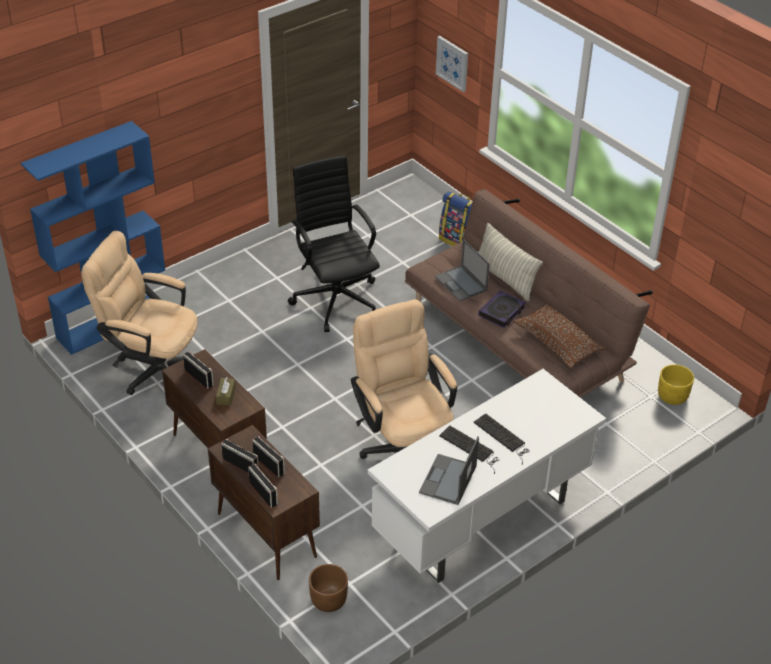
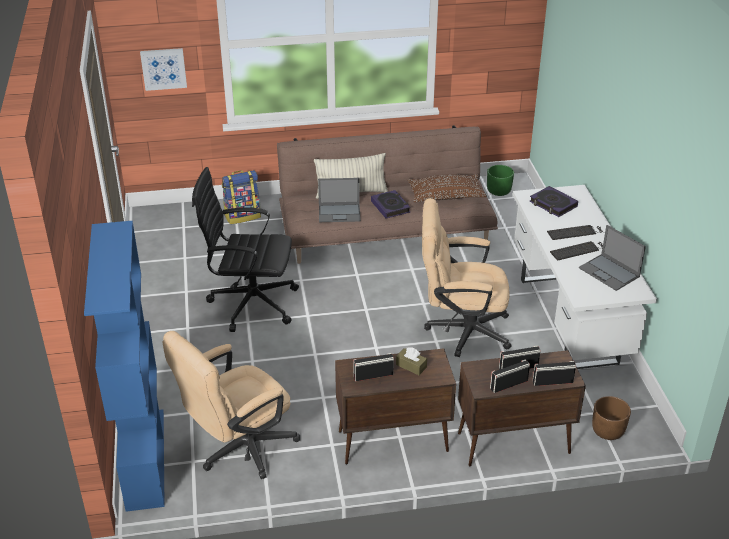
camera: 60 degrees left, 5 degrees down
yellow planter [658,364,694,405] -> green planter [487,165,514,196]
none -> book [529,186,578,217]

